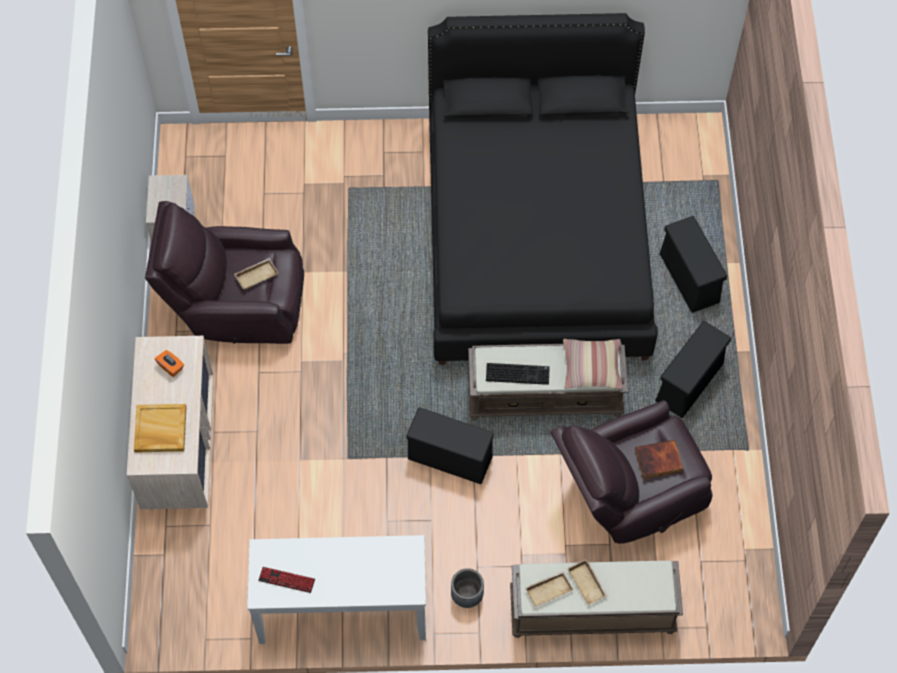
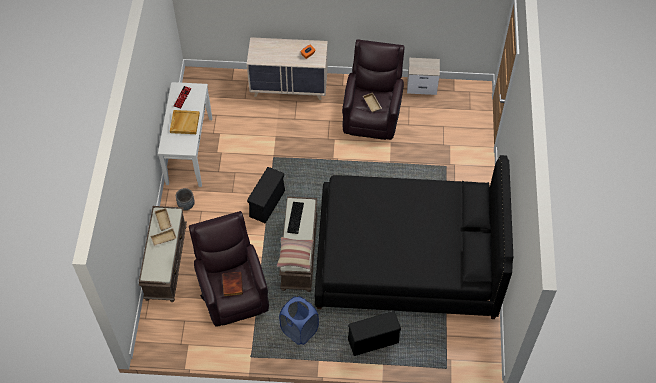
camera: 95 degrees right, 5 degrees down
beige tray [134,404,186,453] -> beige tray moved to [170,110,200,134]
black storage box [655,321,731,418] -> blue laundry basket [279,296,319,345]

